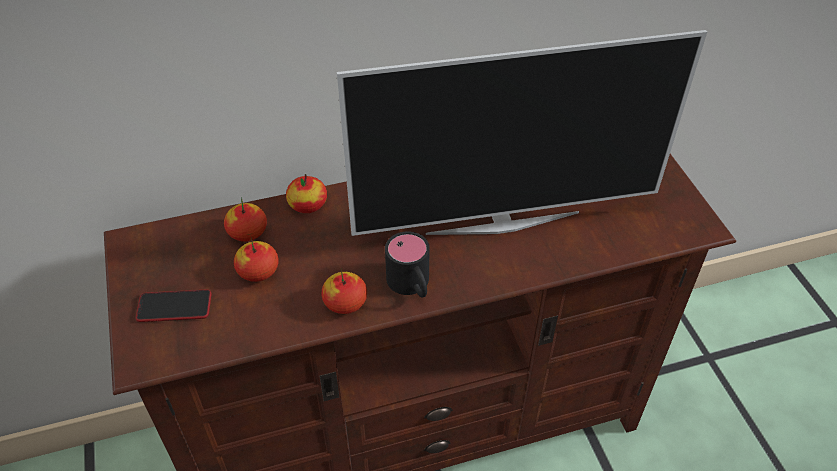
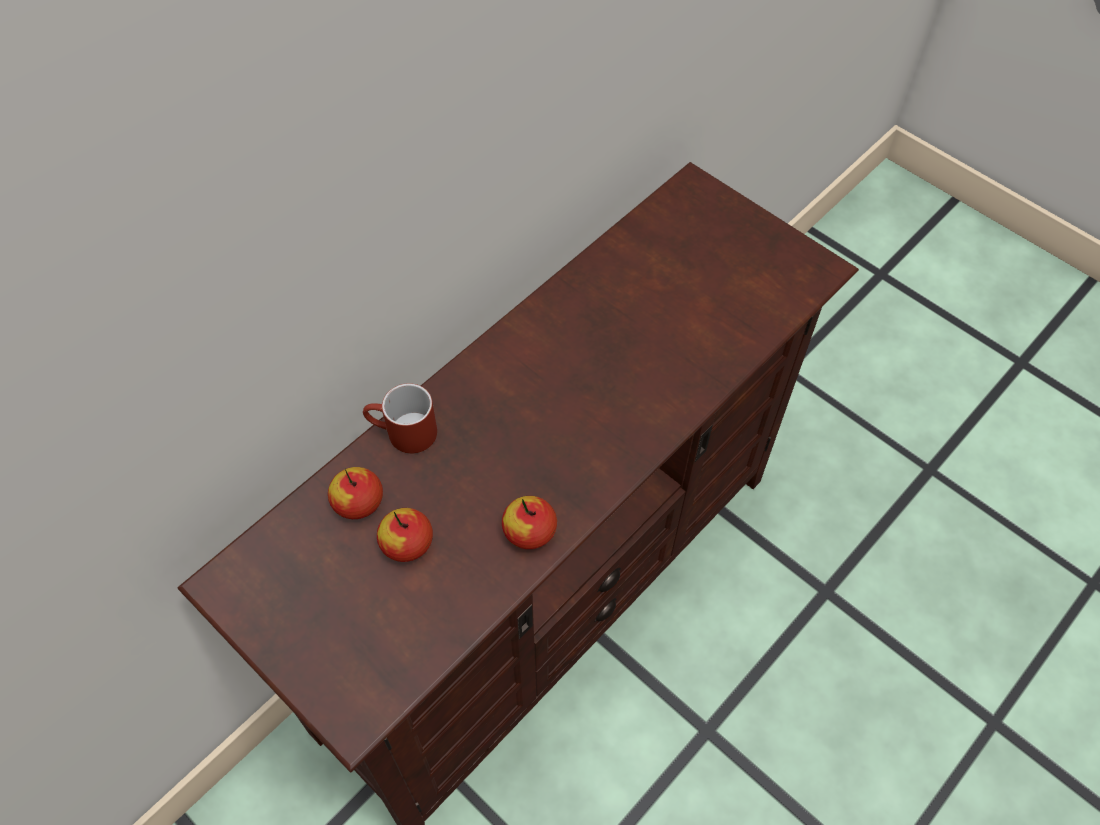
camera: 30 degrees left, 10 degrees up
phone [136,289,211,322] -> none
apple [286,174,327,213] -> red mug [363,383,437,454]
television [337,30,707,236] -> none
black mug [385,231,430,297] -> none

